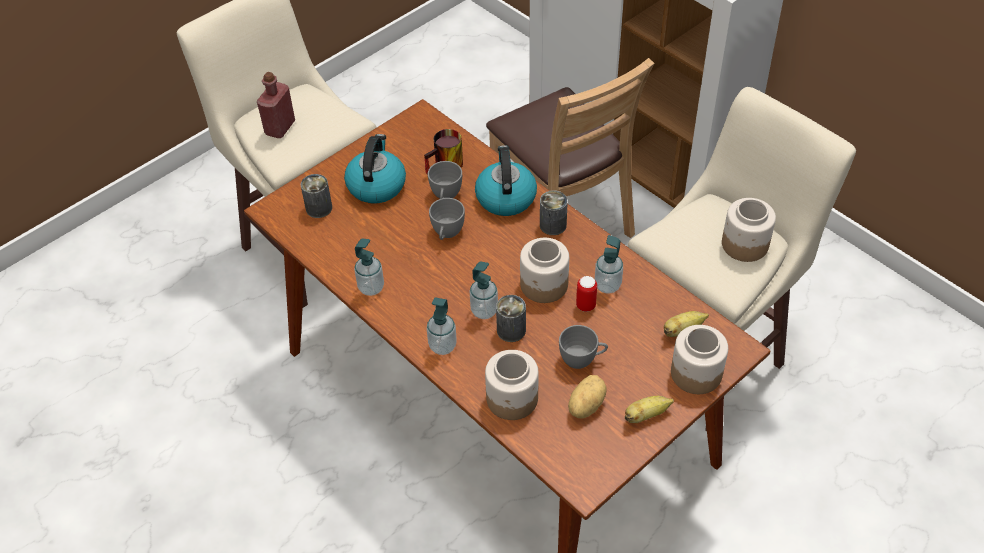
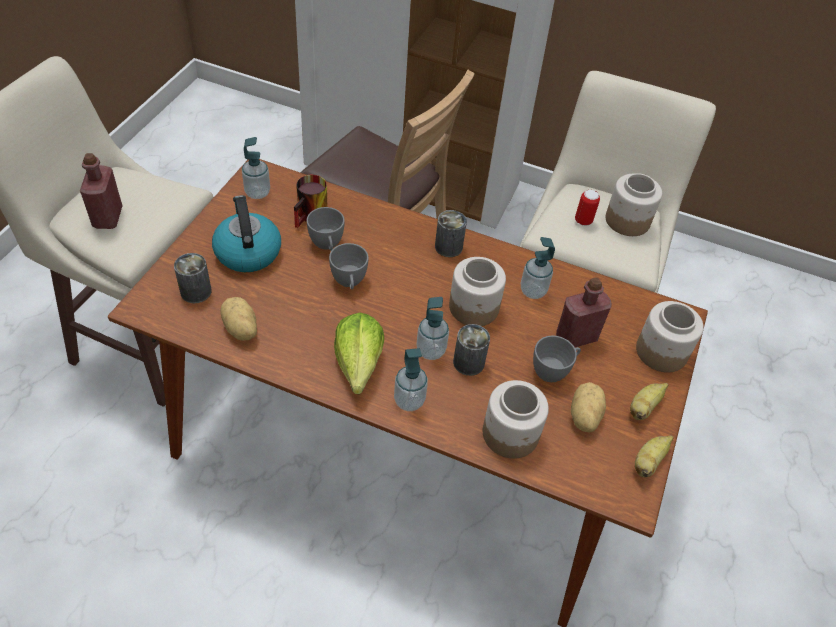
camera: 30 degrees left, 0 degrees up
soap dispenser [354,239,384,296] -> soap dispenser moved to [242,137,270,199]
kettle [475,145,537,216] -> none
can [576,276,597,312] -> can moved to [575,190,600,226]
banana [664,311,709,337] -> banana moved to [635,435,674,477]
none -> potato [221,297,257,341]
none -> lettuce [334,313,384,394]
none -> red bottle [556,277,612,347]

